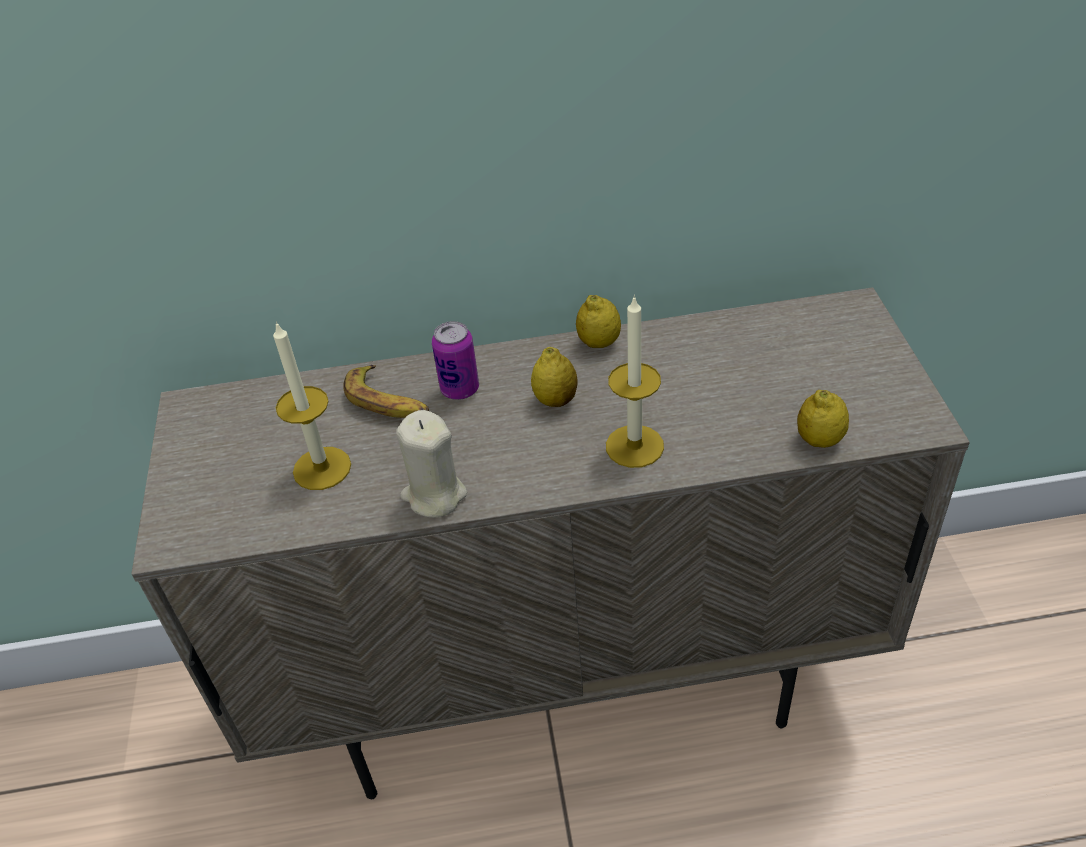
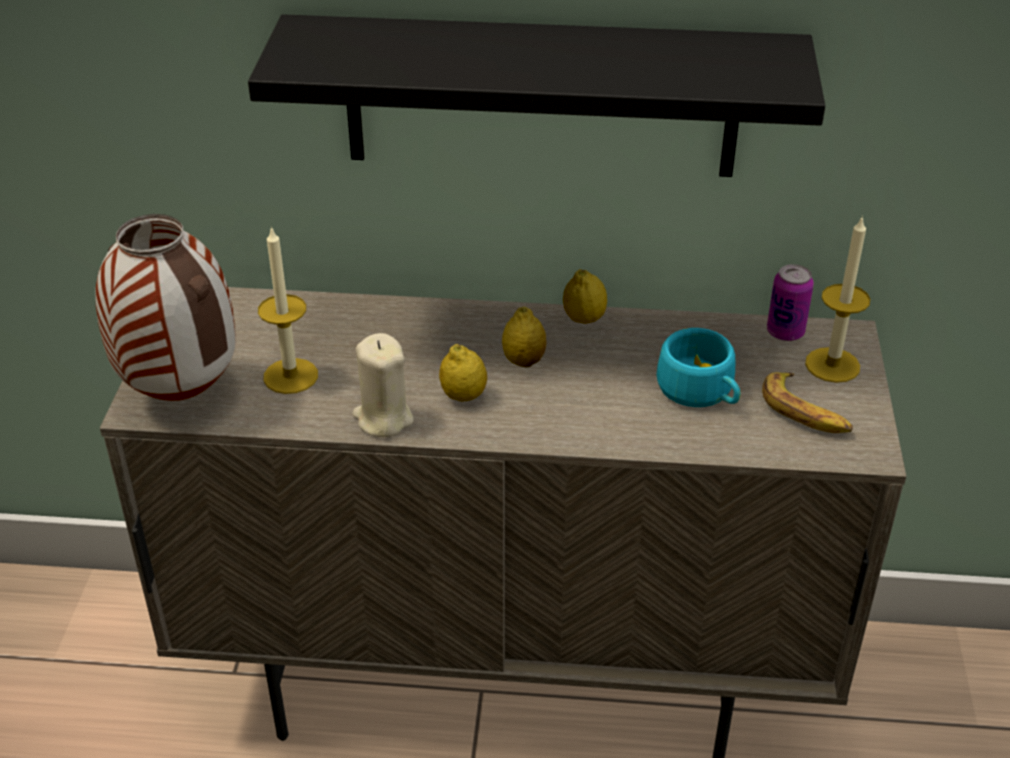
camera: 10 degrees right, 5 degrees down
banana [343,365,429,418] -> banana moved to [762,372,853,433]
can [432,321,479,400] -> can moved to [767,264,814,341]
candle [606,295,664,468] -> candle moved to [805,215,870,383]
lemon [797,390,849,448] -> lemon moved to [439,344,487,402]
none -> vase [95,214,236,401]
none -> black shelf [248,14,825,177]
none -> turquoise cup [656,328,741,407]

